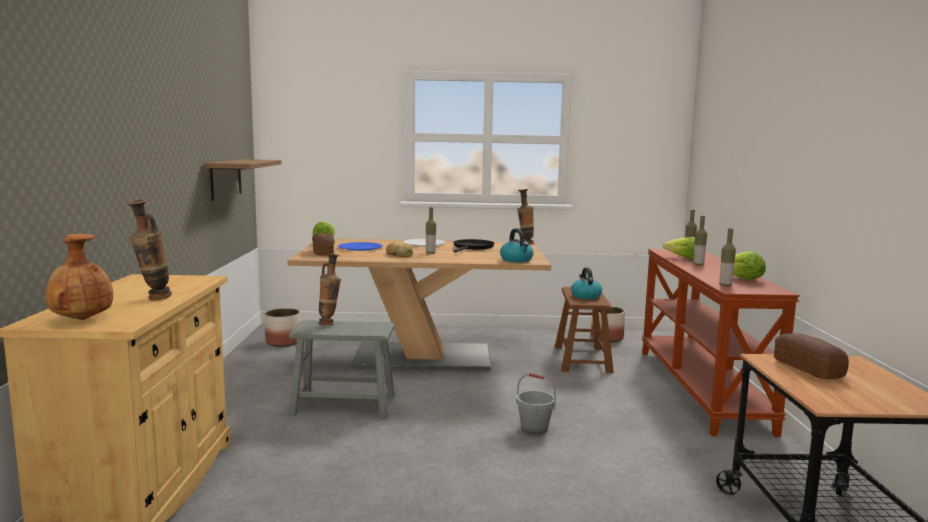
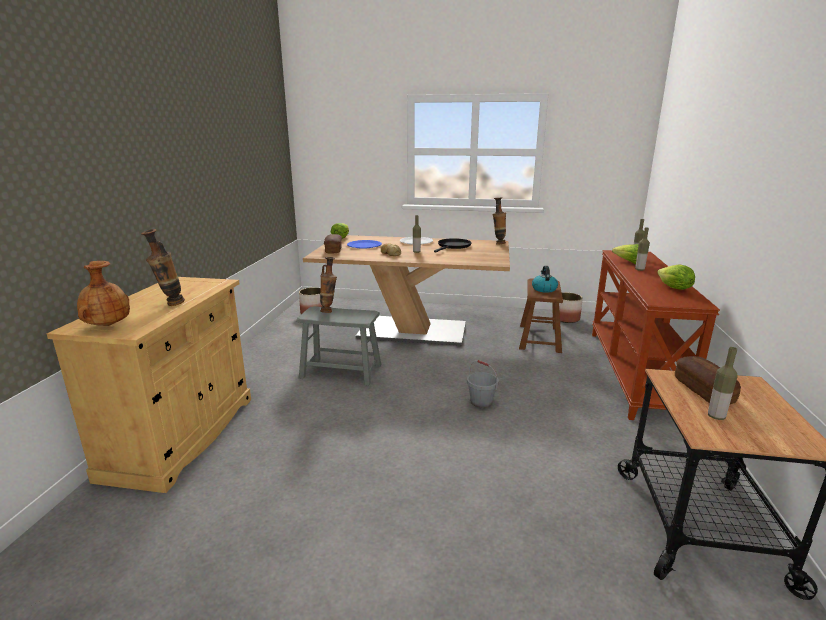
camera: 10 degrees right, 10 degrees up
shelf [204,159,281,201] -> none
kettle [500,228,534,262] -> none
bottle [719,229,736,286] -> bottle moved to [708,347,737,420]

